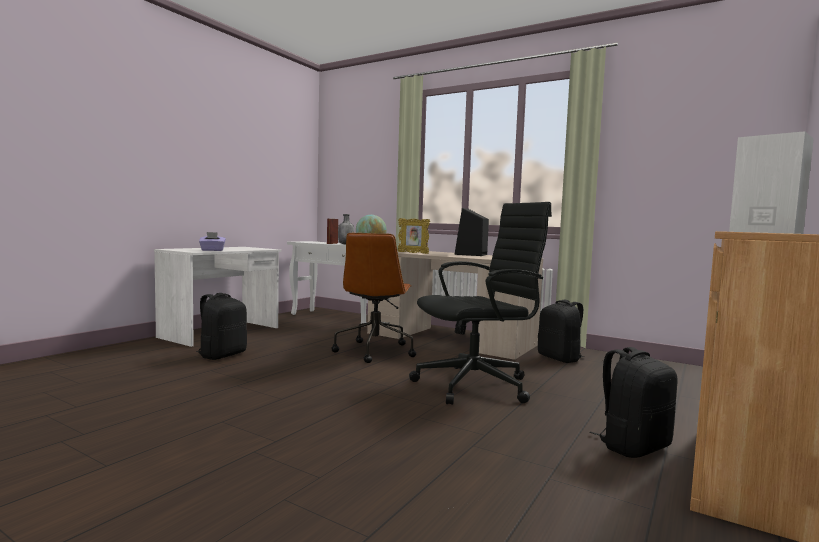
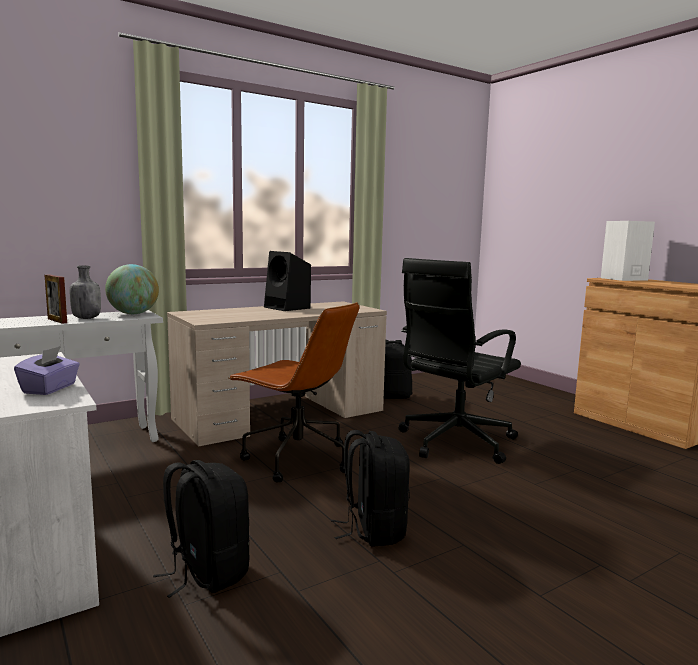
camera: 65 degrees left, 5 degrees up
picture frame [397,218,430,254] -> none
black office chair [409,202,552,405] -> black office chair turned 135 degrees counterclockwise [399,258,521,464]
black backpack [589,347,678,458] -> black backpack moved to [331,430,410,547]

